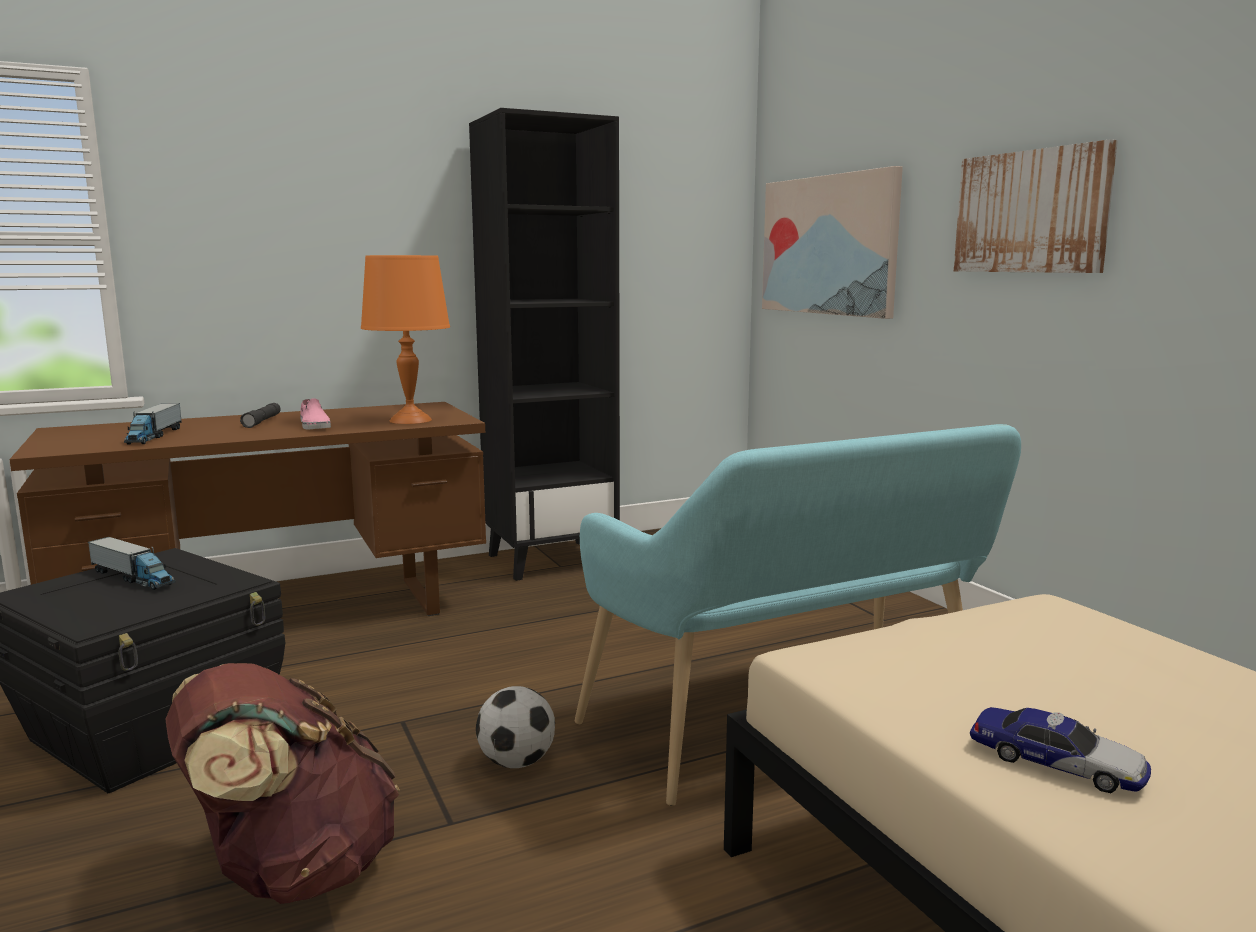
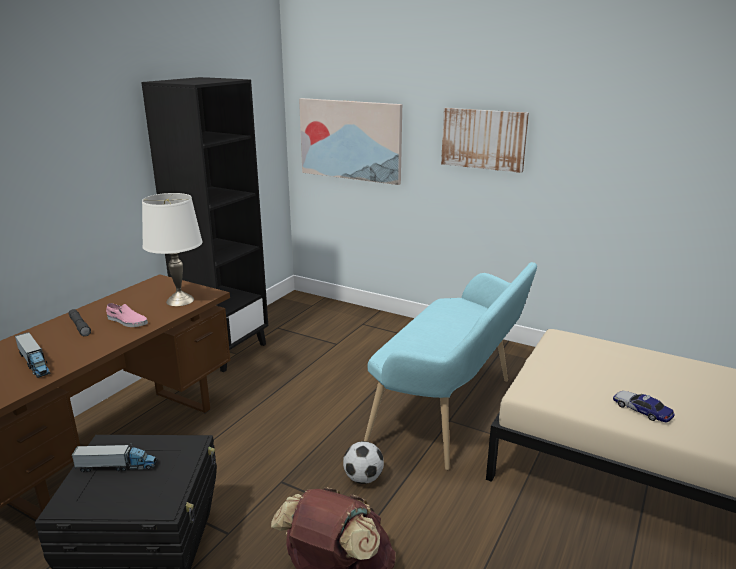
camera: 35 degrees left, 10 degrees up
orange table lamp [361,255,450,424] -> white table lamp [142,193,203,306]
toy car [970,707,1151,793] -> toy car turned 135 degrees counterclockwise [613,391,675,423]

